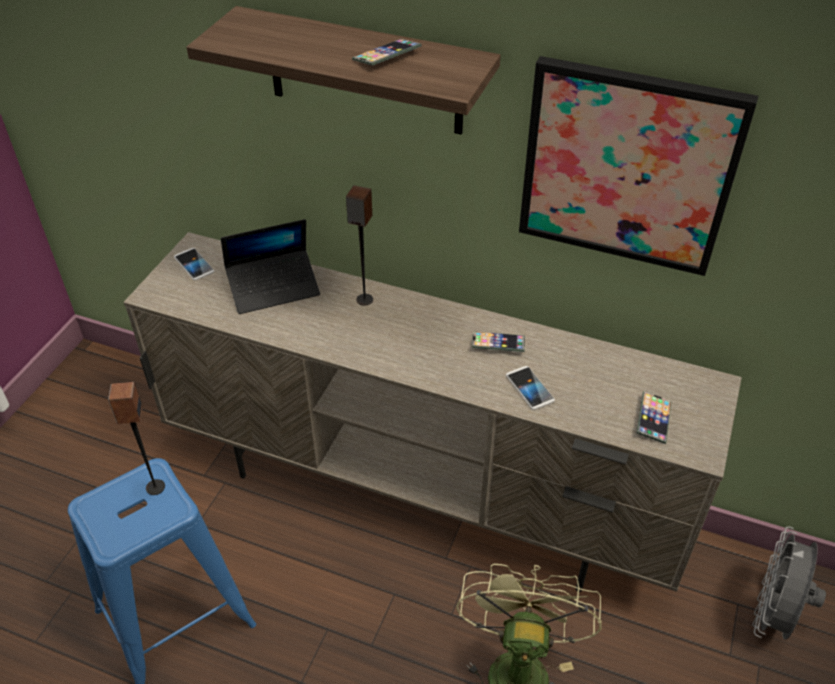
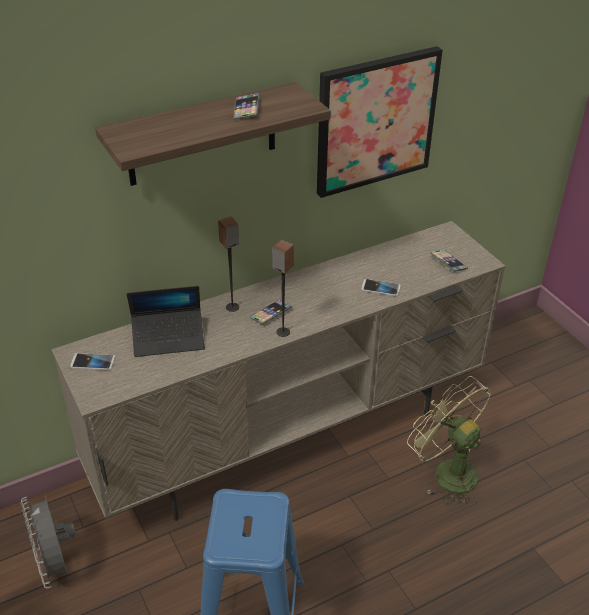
camera: 50 degrees left, 5 degrees down
speaker [108,382,165,495] -> speaker moved to [272,240,294,337]
laptop [221,219,320,314] -> laptop turned 60 degrees clockwise [127,286,205,357]
phone [472,331,525,352] -> phone moved to [249,300,292,324]
grey fan [752,526,826,640] -> grey fan moved to [21,496,76,589]

